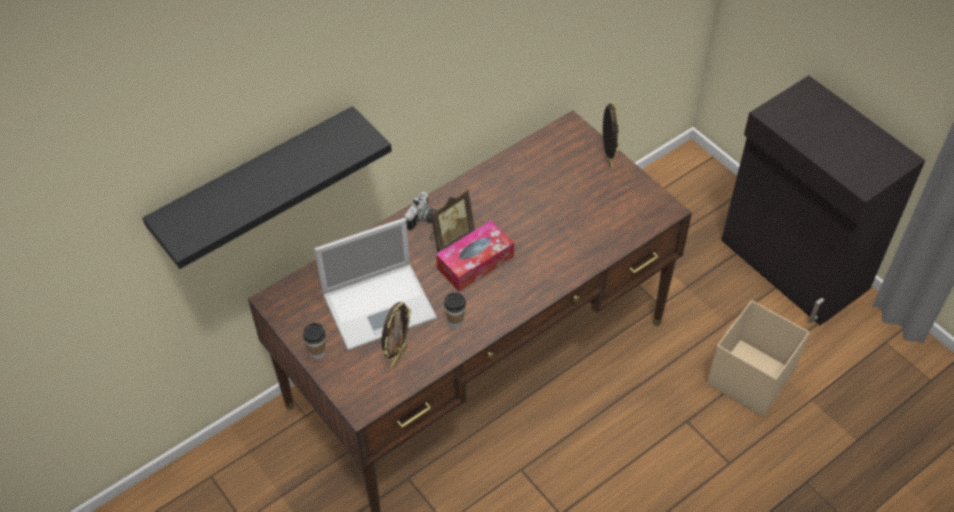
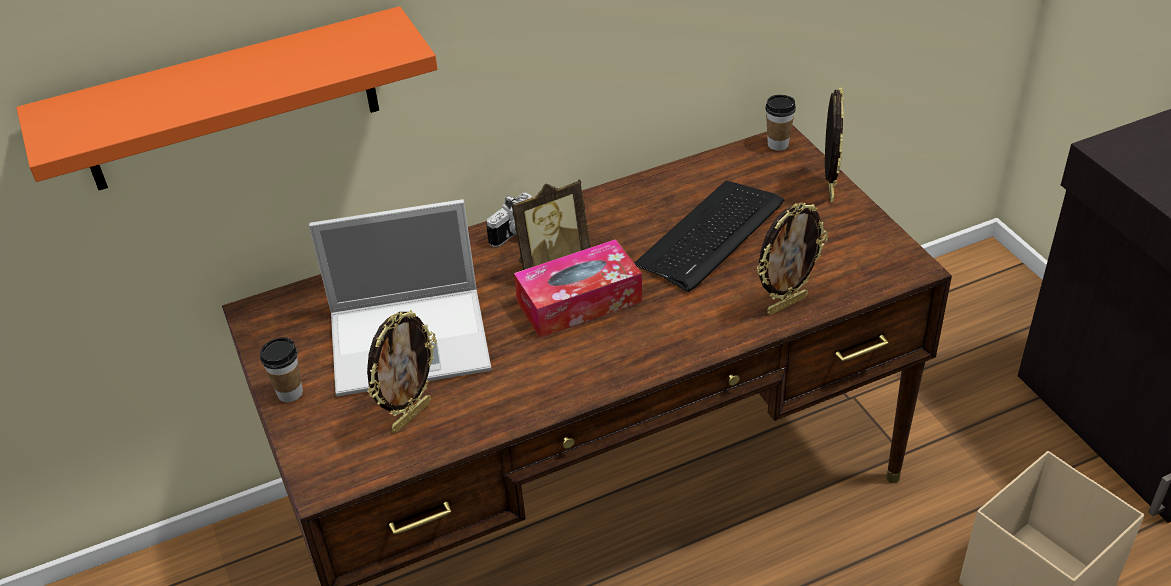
camera: 15 degrees right, 10 degrees down
black shelf [142,106,392,269] -> orange shelf [16,6,437,190]
cup [444,293,466,329] -> cup moved to [765,95,796,151]
none -> keyboard [634,180,784,292]
none -> picture frame [756,203,828,315]

